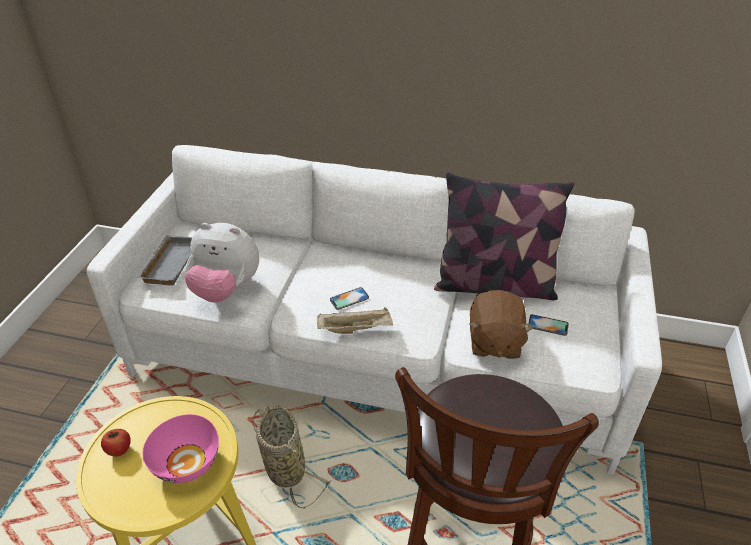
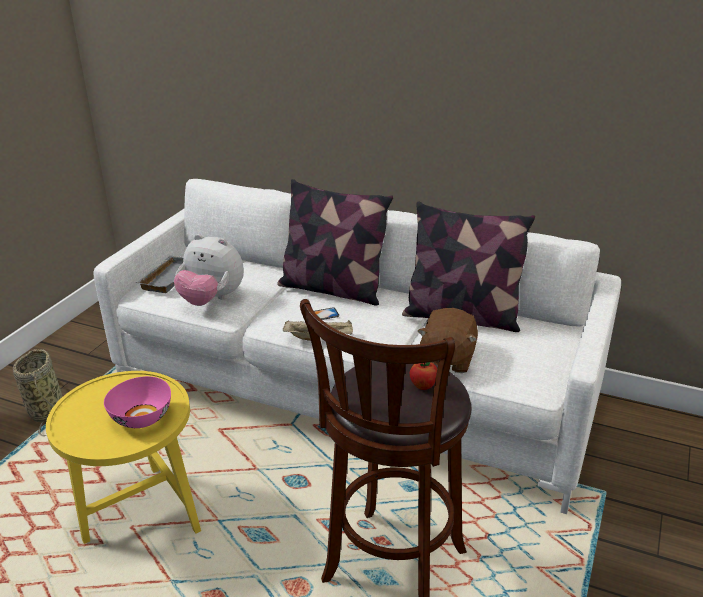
camera: 10 degrees right, 10 degrees down
apple [101,429,131,457] -> apple moved to [410,362,437,390]
basket [252,406,331,509] -> basket moved to [13,349,63,436]
phone [528,314,569,336] -> none
none -> pillow [277,179,393,306]

